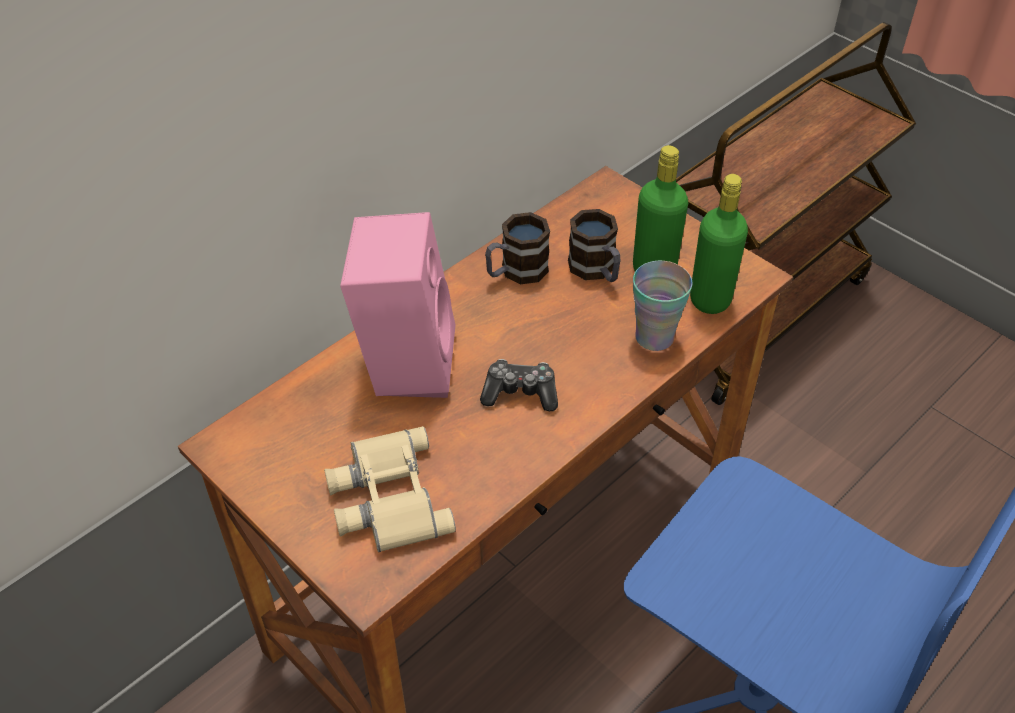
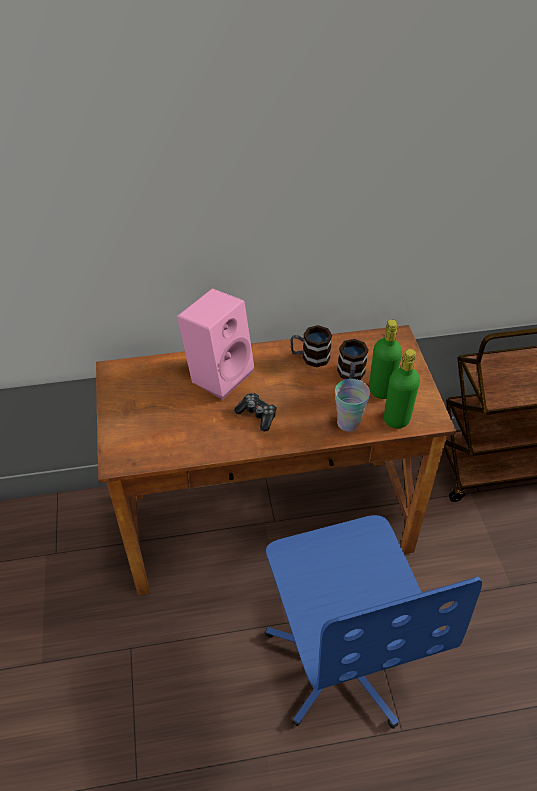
camera: 35 degrees right, 0 degrees up
beige binoculars [324,426,456,552] -> none

